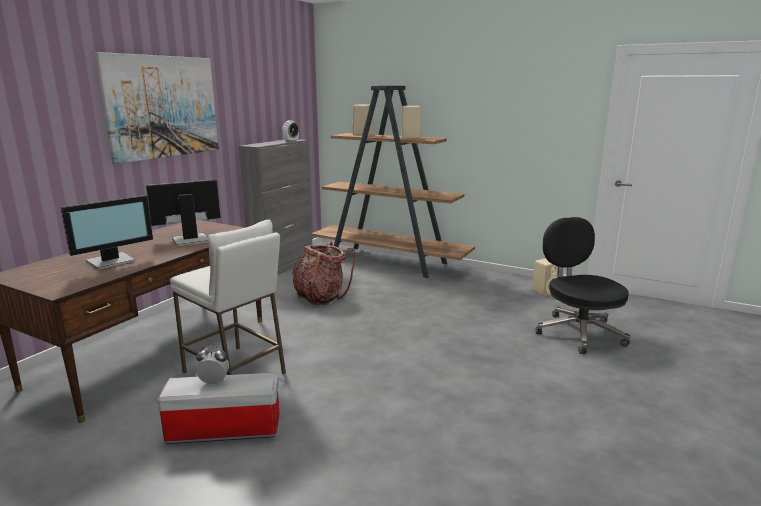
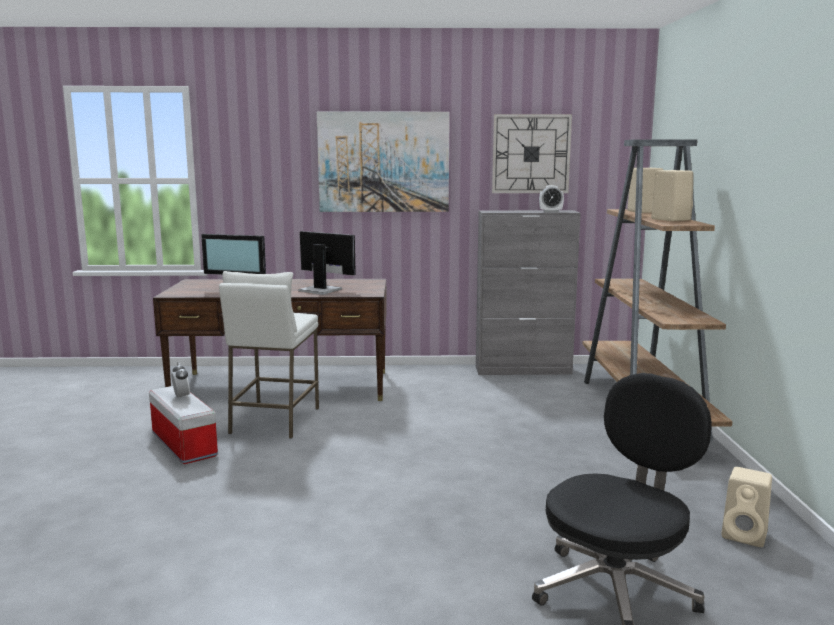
camera: 60 degrees right, 5 degrees down
backpack [292,242,356,306] -> none
none -> wall clock [492,114,572,193]

